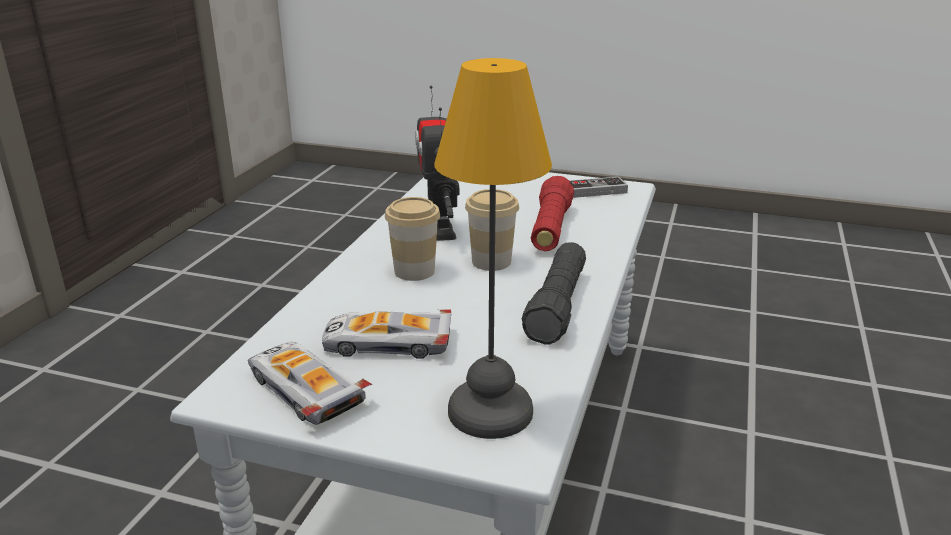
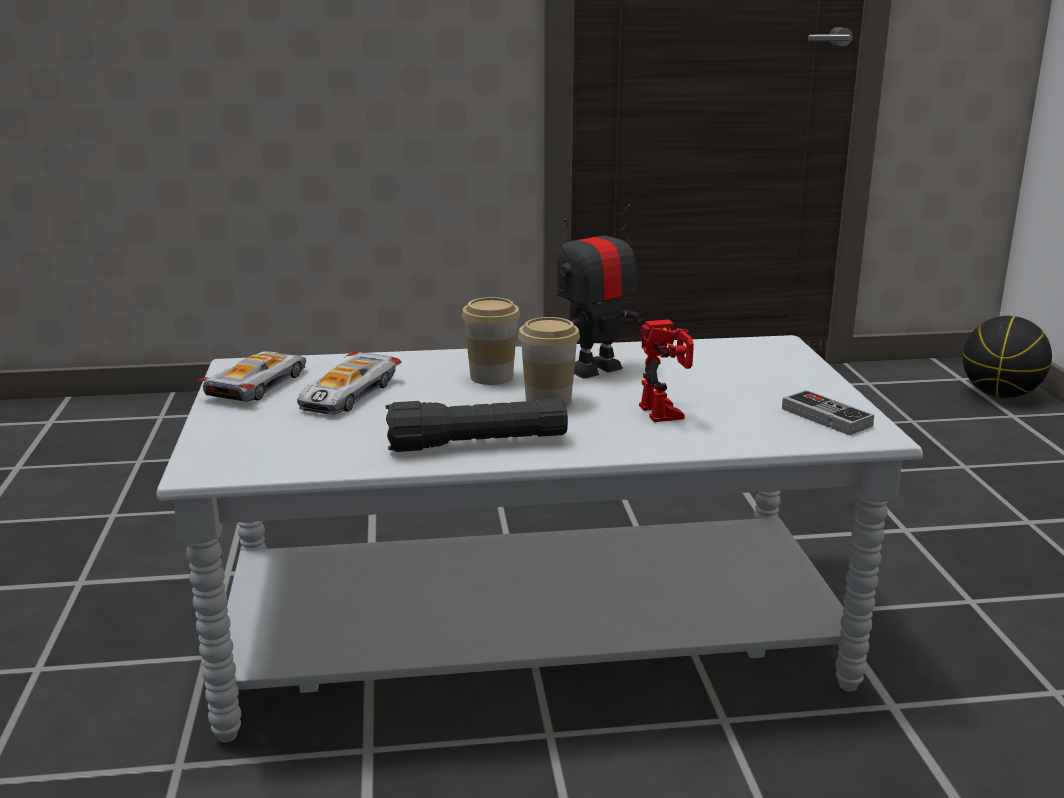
camera: 65 degrees right, 5 degrees down
toy car [322,309,451,359] -> toy car turned 135 degrees counterclockwise [297,352,402,415]
table lamp [435,58,552,439] -> none
red flashlight [531,176,574,251] -> toy robot [639,319,694,422]
none -> basketball [963,316,1052,398]

